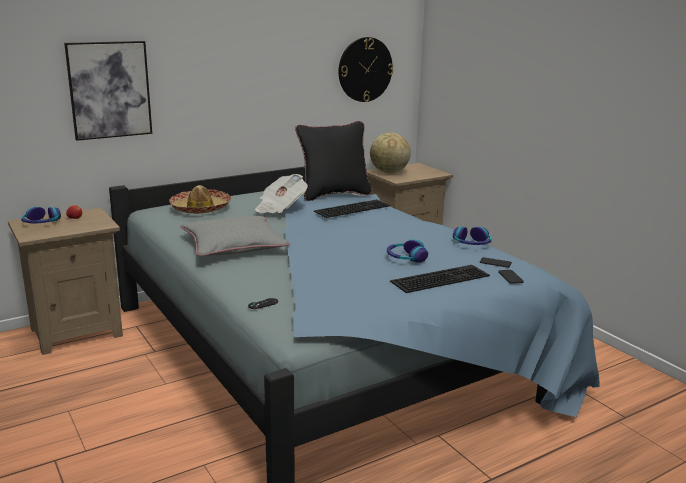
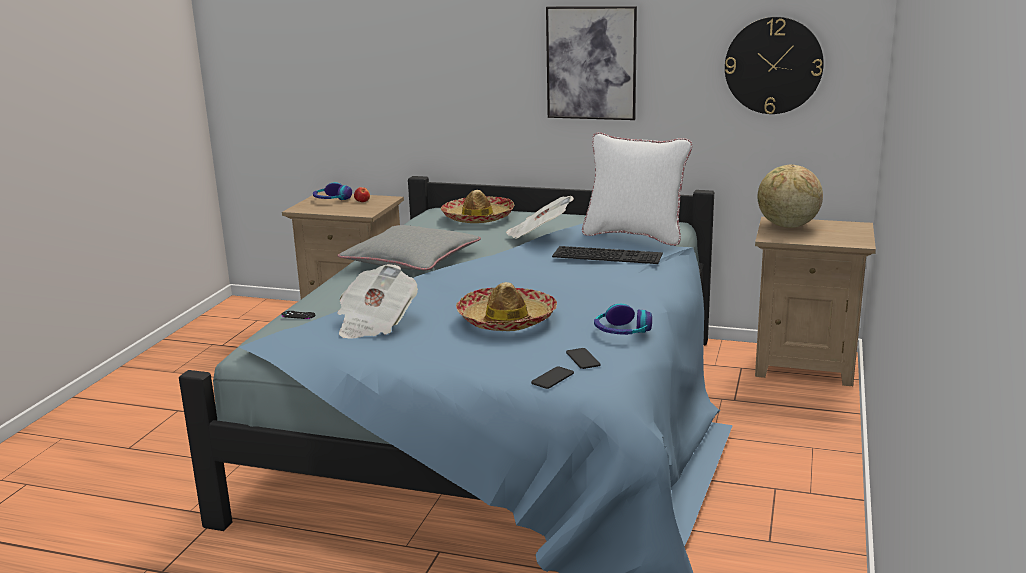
camera: 50 degrees right, 0 degrees up
picture [64,41,152,141] -> picture moved to [546,6,637,120]
black pillow [295,121,372,201] -> white pillow [582,132,692,246]
headphones [387,239,428,263] -> hat [456,282,557,331]
keyboard [390,265,490,293] -> none
none -> newspaper [338,264,418,339]

